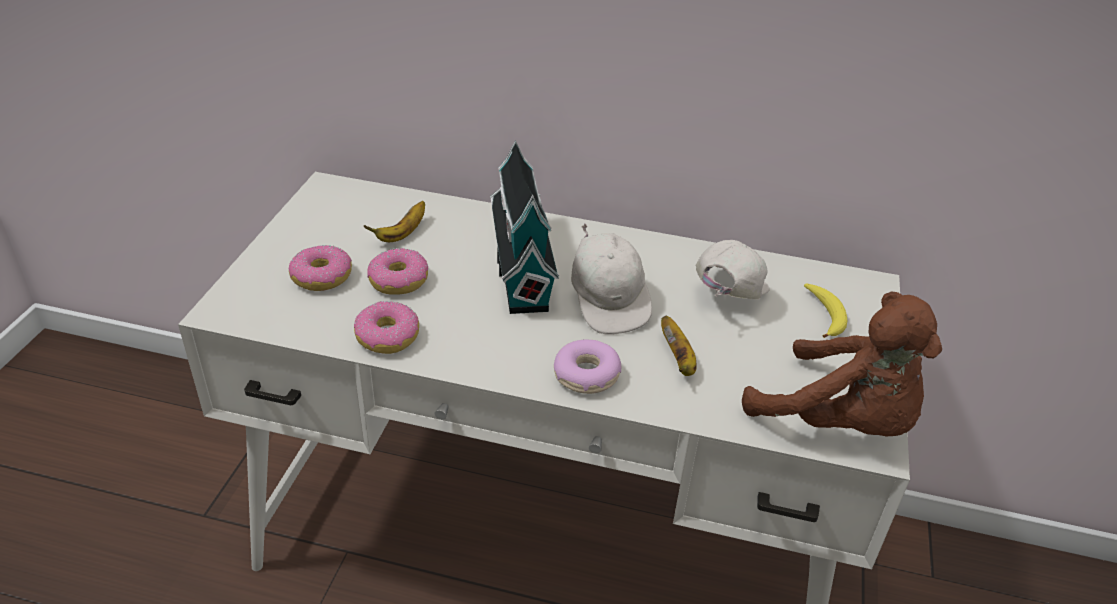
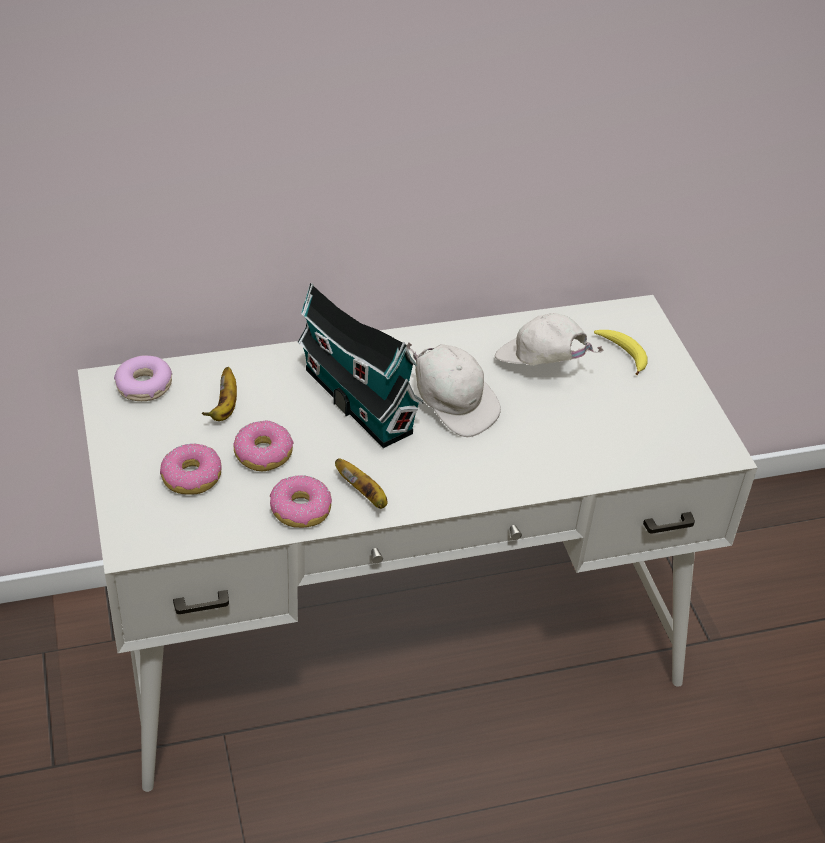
camera: 30 degrees left, 5 degrees up
donut [554,340,622,394] -> donut moved to [114,355,172,401]
banana [661,316,697,376] -> banana moved to [335,459,388,509]
white cap [695,240,769,300] -> white cap turned 60 degrees counterclockwise [495,313,604,365]
brown plush toy [742,292,942,436] -> none

